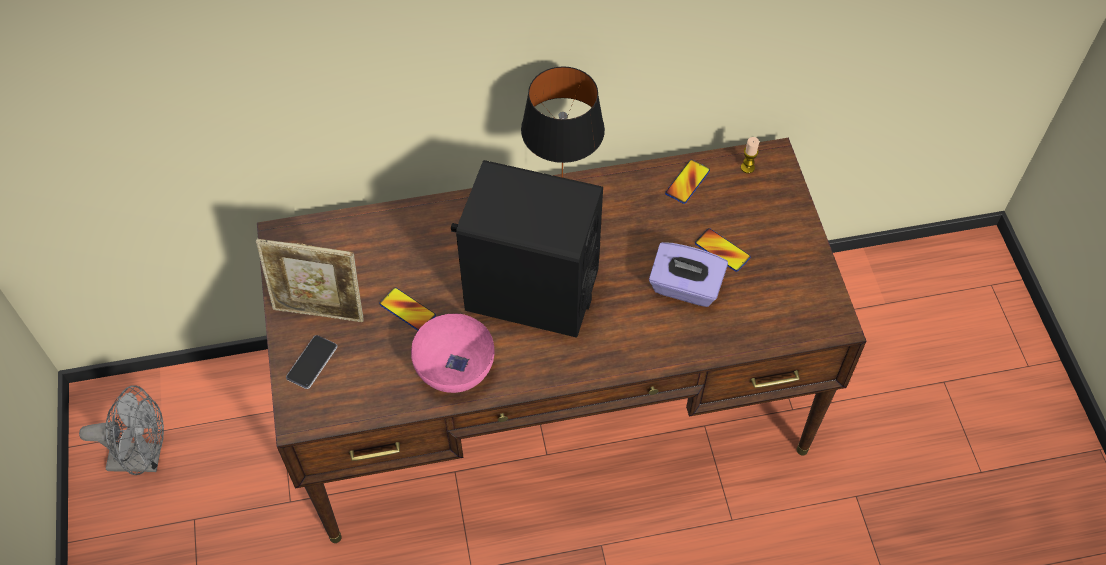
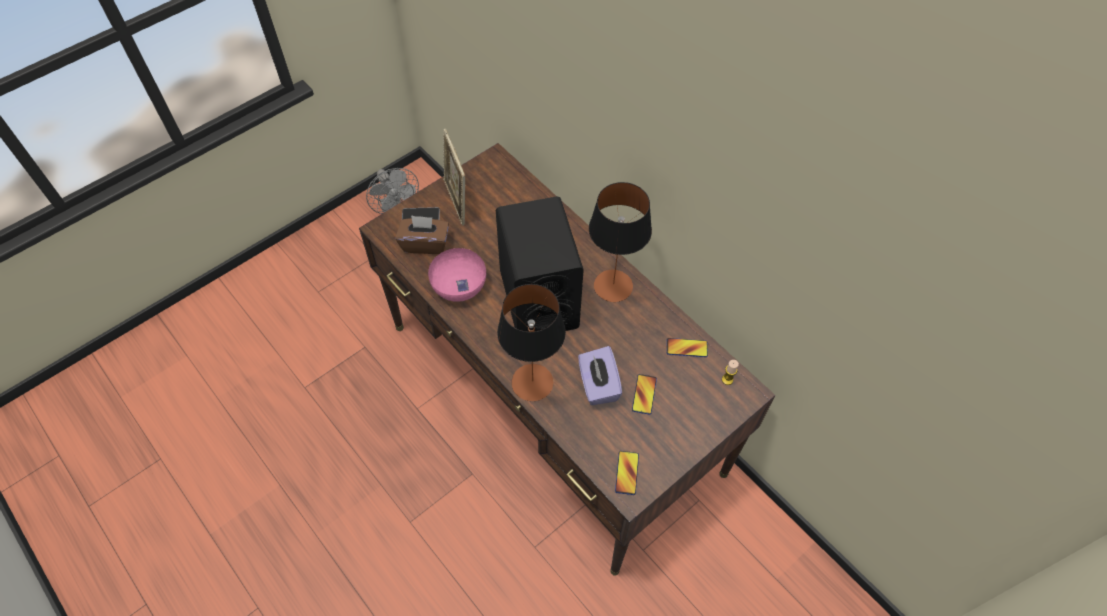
camera: 60 degrees right, 0 degrees up
phone [380,287,436,331] -> phone moved to [615,451,639,495]
none -> brown tissue box [396,215,449,254]
none -> table lamp [497,284,566,401]

